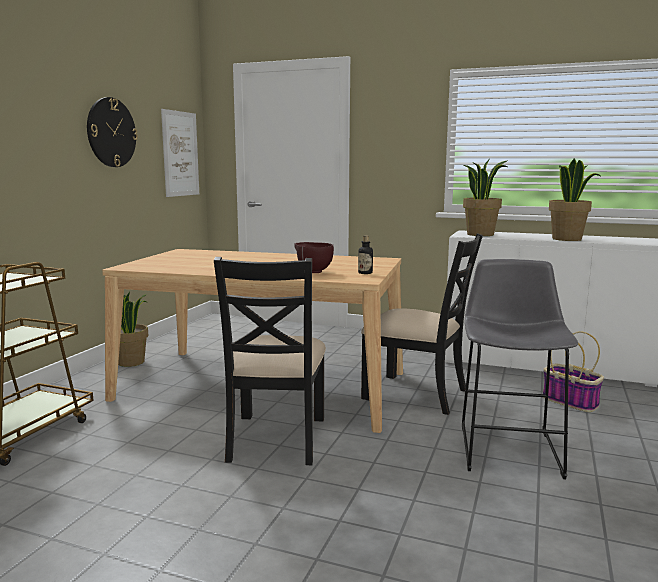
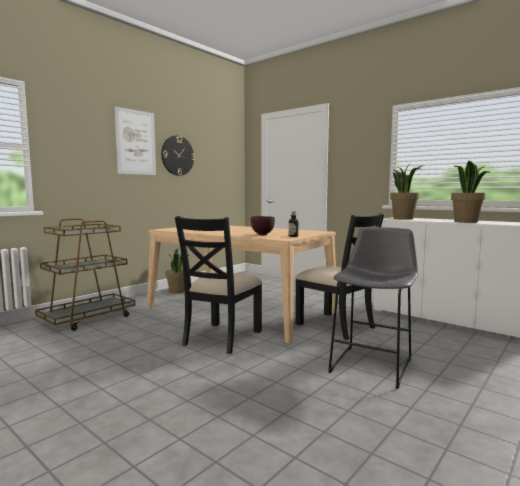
camera: 20 degrees right, 5 degrees down
picture [161,109,199,197] -> picture moved to [115,106,156,175]
basket [543,331,604,412] -> none

